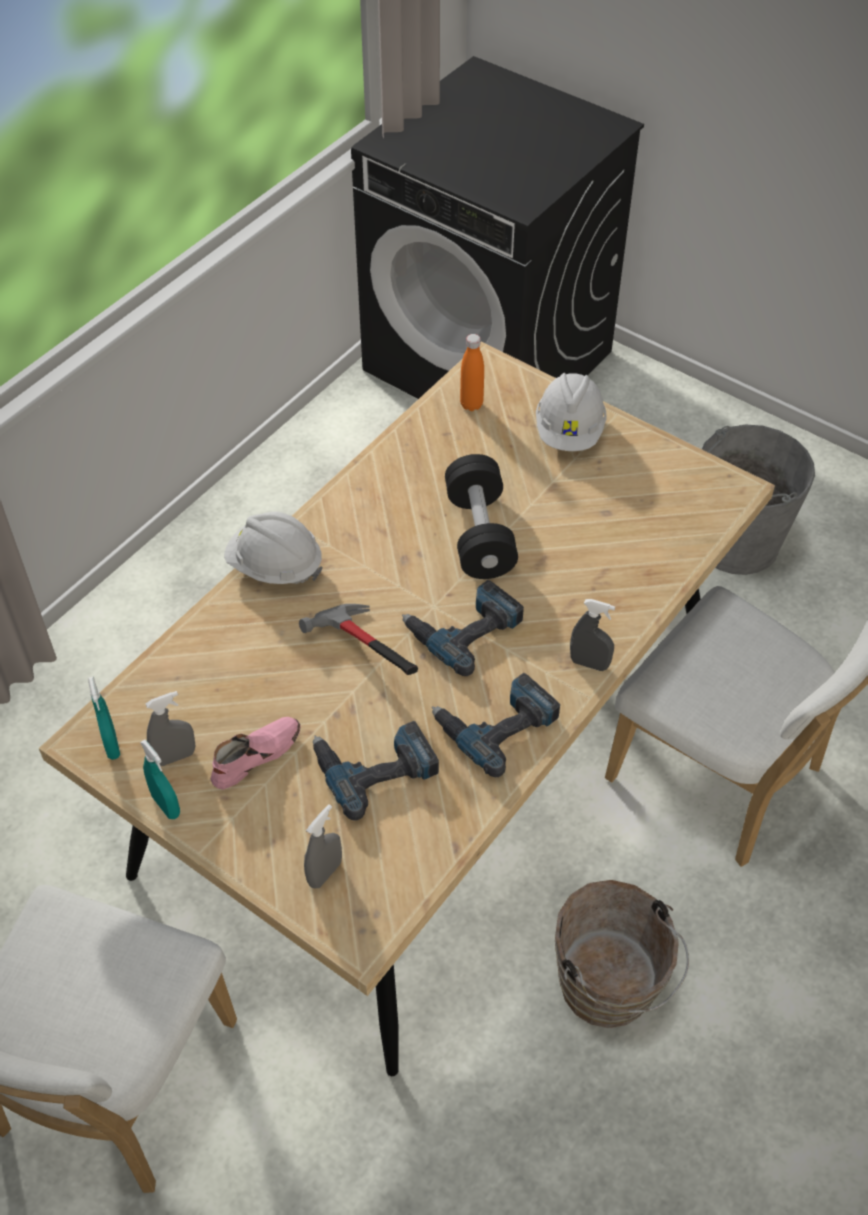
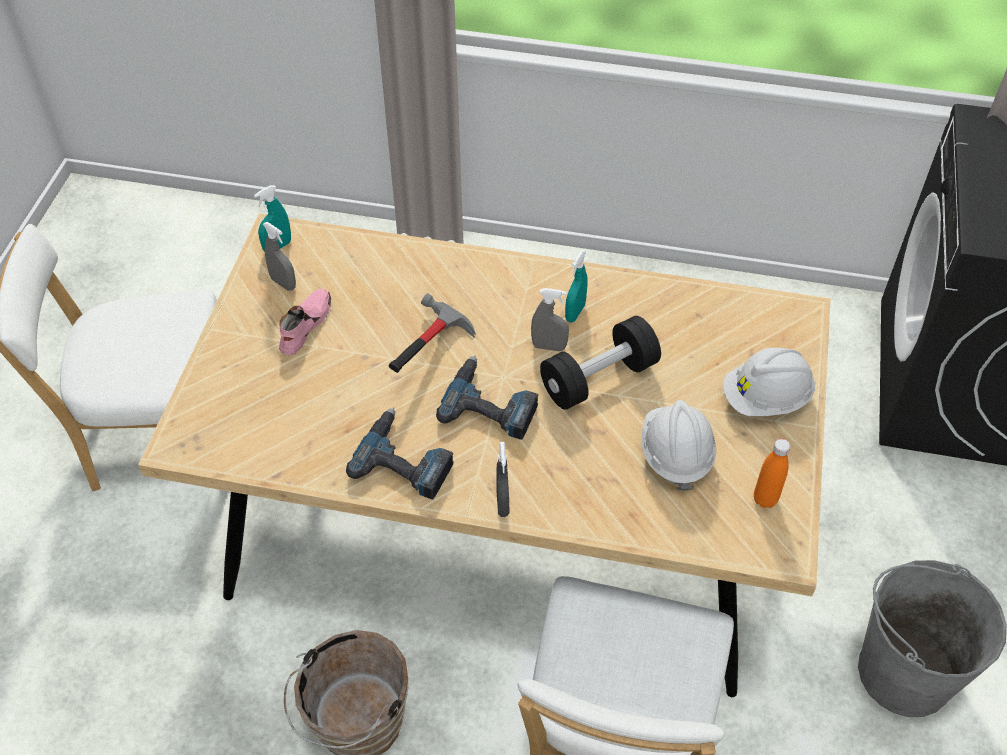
camera: 65 degrees right, 0 degrees up
turquoise spray bottle [140,740,180,819] -> turquoise spray bottle moved to [565,250,588,322]
pink shoe [211,717,301,790] -> pink shoe turned 90 degrees counterclockwise [279,289,331,355]
white hard hat [224,512,323,584] -> white hard hat moved to [641,400,716,491]
grey spray bottle [304,804,342,888] -> grey spray bottle moved to [531,288,569,351]
power drill [313,721,439,821] -> none
orange bottle [460,334,484,411] -> orange bottle moved to [754,439,791,508]

